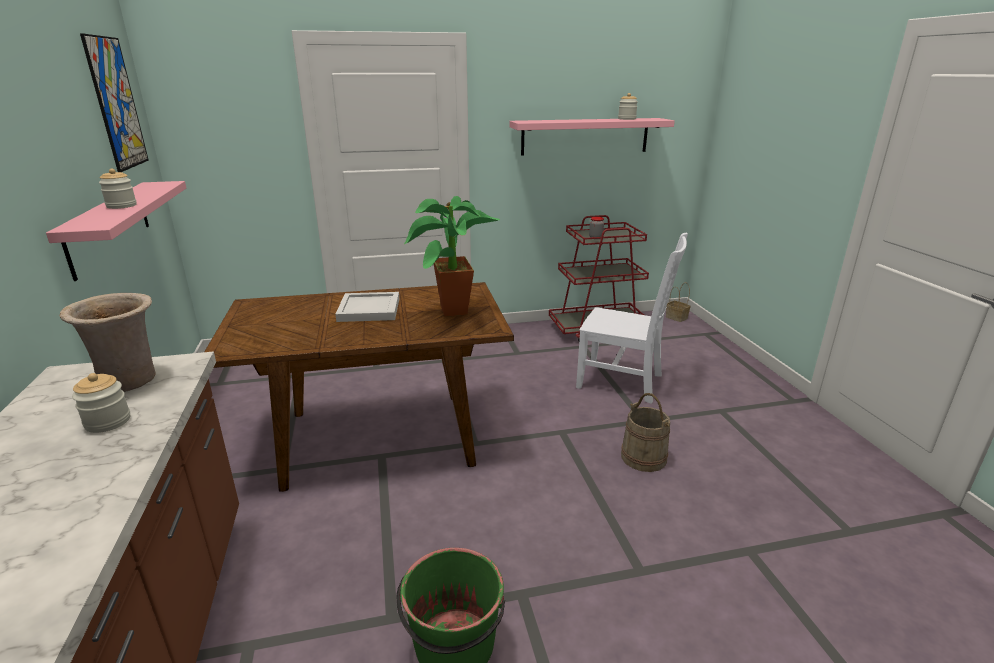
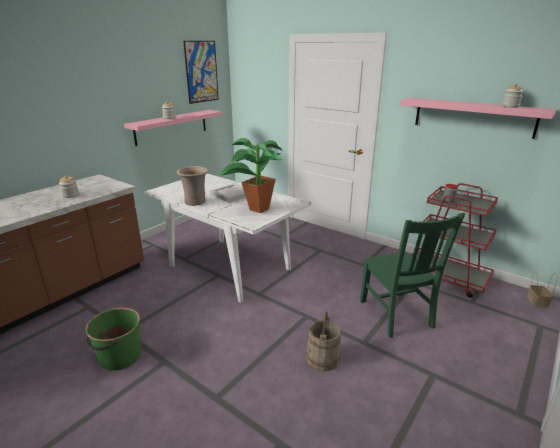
camera: 50 degrees right, 0 degrees up
beige vase [59,293,155,392] -> beige vase moved to [177,166,209,206]
brown dining table [204,282,514,492] -> white dining table [144,173,311,303]
white chair [576,232,688,404] -> green chair [360,212,466,338]

